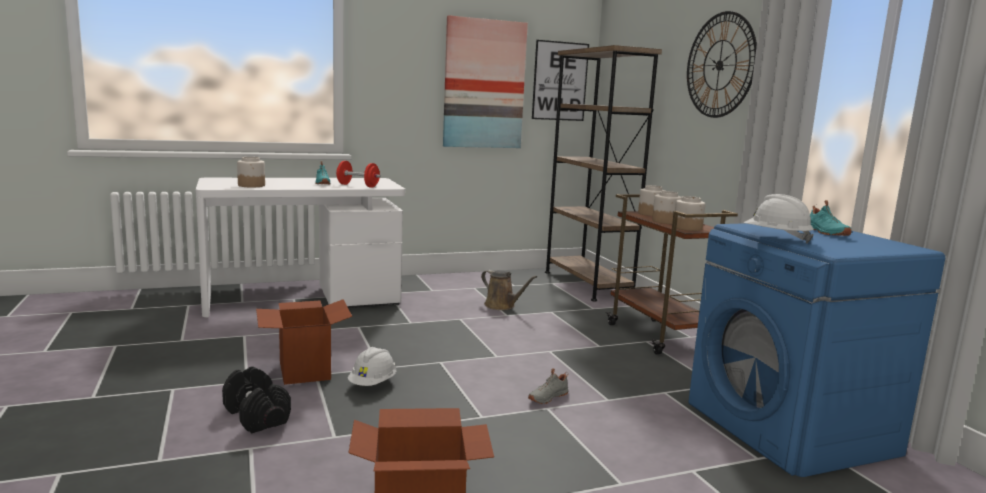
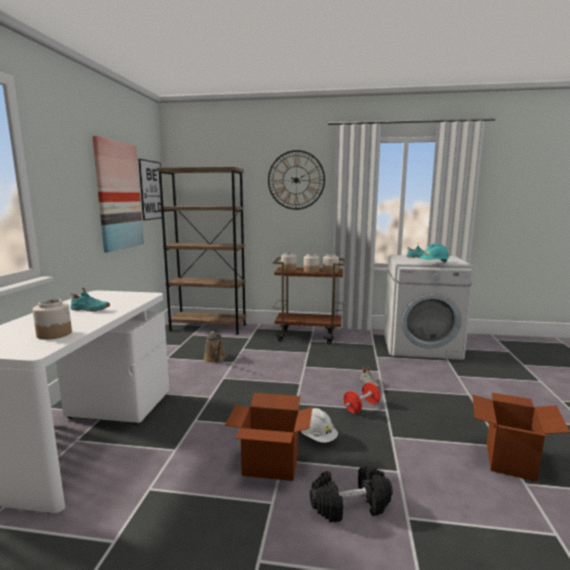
camera: 60 degrees left, 0 degrees up
red dumbbell [336,161,381,188] -> red dumbbell moved to [344,382,380,414]
brown watering can [481,270,537,310] -> brown watering can turned 90 degrees clockwise [204,331,227,363]
blue washing machine [688,223,945,477] -> white washing machine [384,255,474,360]
white hard hat [743,194,814,243] -> turquoise hard hat [419,244,449,263]

